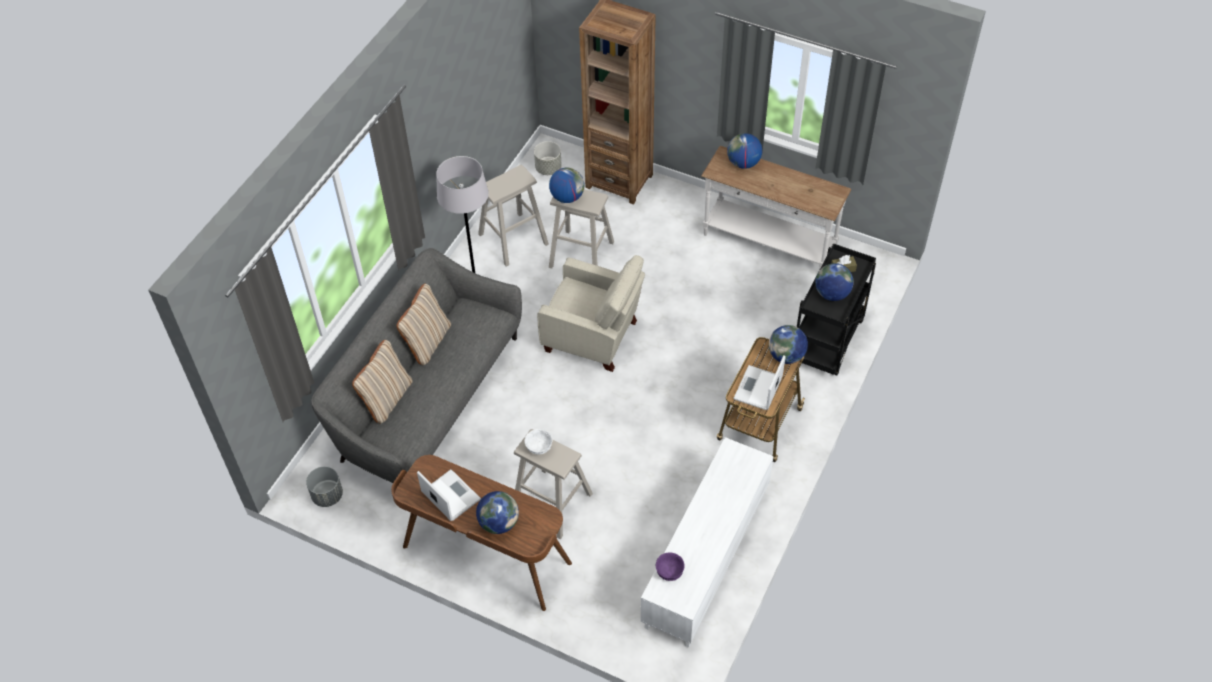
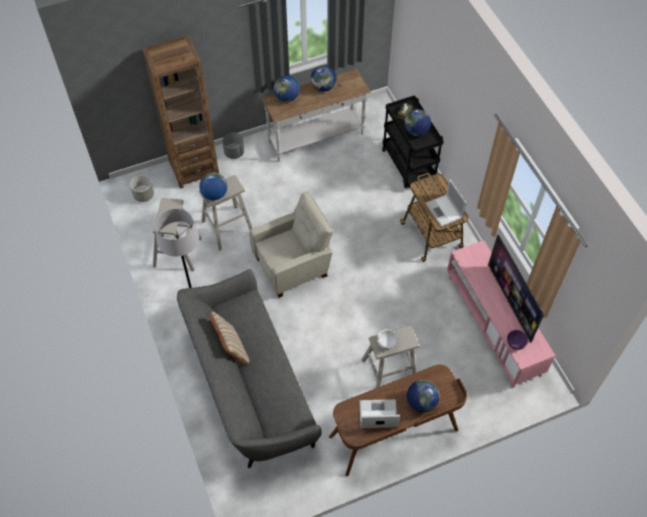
camera: 50 degrees left, 5 degrees up
grey planter [306,466,343,507] -> grey planter moved to [222,133,244,159]
beige pillow [352,340,413,424] -> none
white tv stand [641,437,774,648] -> pink tv stand [447,240,555,388]
globe [769,325,808,364] -> globe moved to [311,65,337,92]
none -> television [488,234,544,343]

